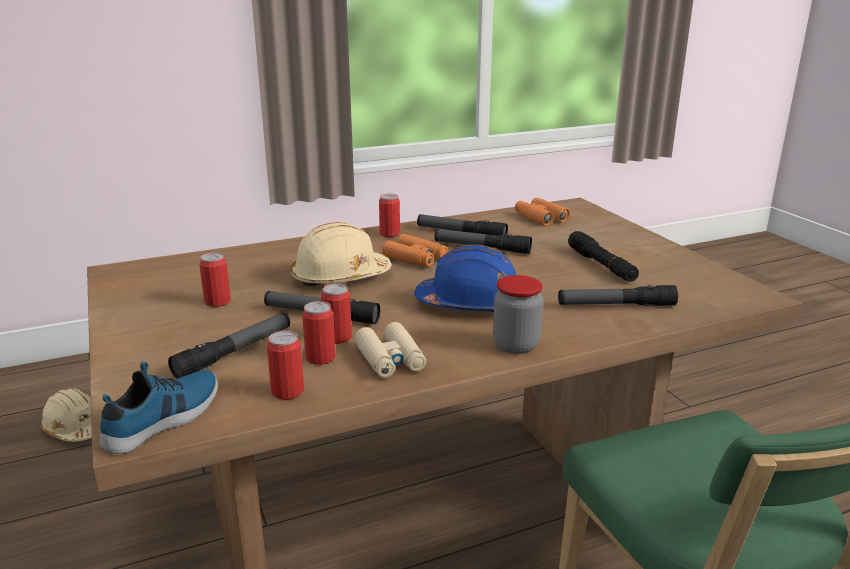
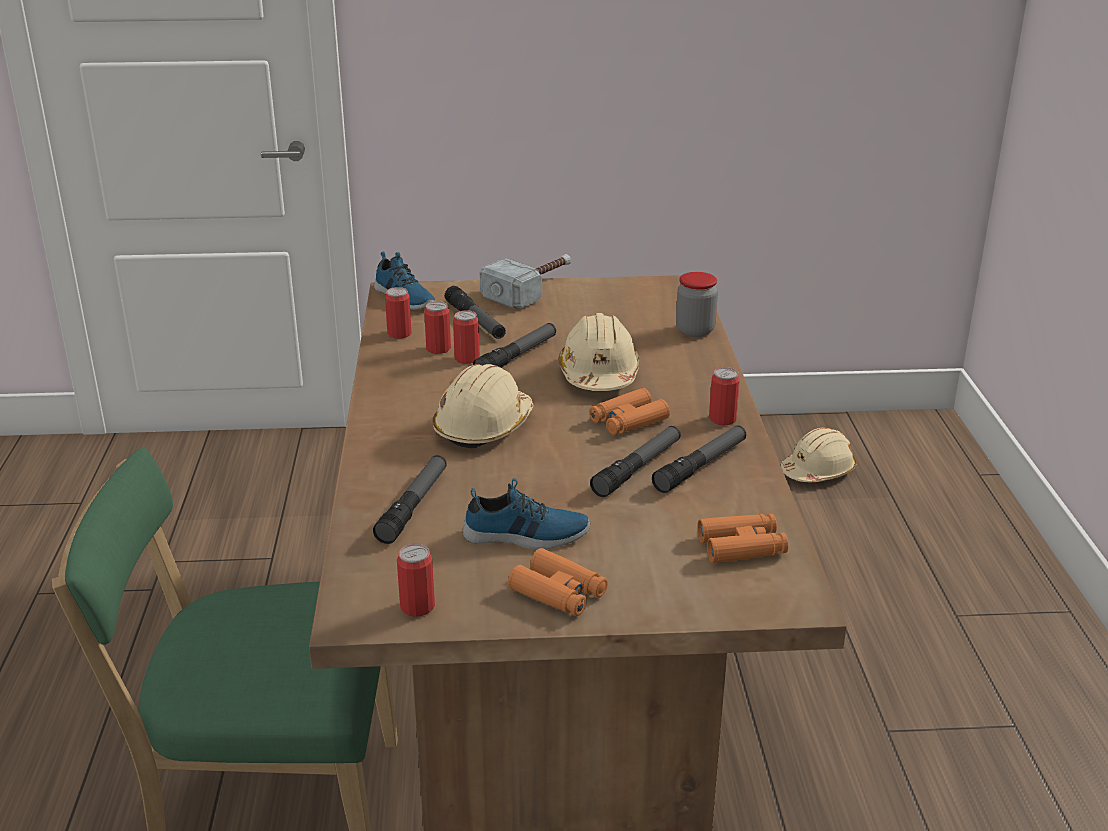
camera: 110 degrees right, 5 degrees up
can [199,252,231,307] -> can moved to [397,544,435,617]
beige binoculars [354,322,426,378] -> none
blue hard hat [414,245,516,312] -> beige hard hat [433,364,533,448]
jar [493,275,544,354] -> jar moved to [676,272,718,337]
black flashlight [568,231,639,282] -> shoe [463,478,590,549]
none -> hammer [479,254,571,309]
none -> orange binoculars [508,548,608,616]

